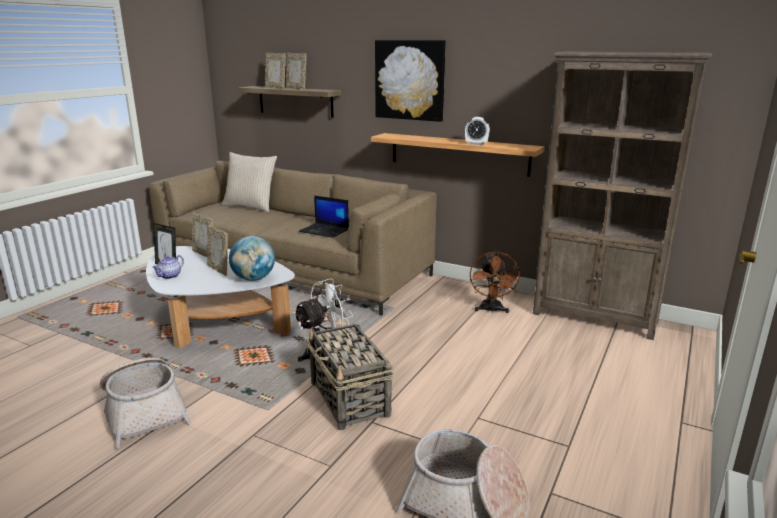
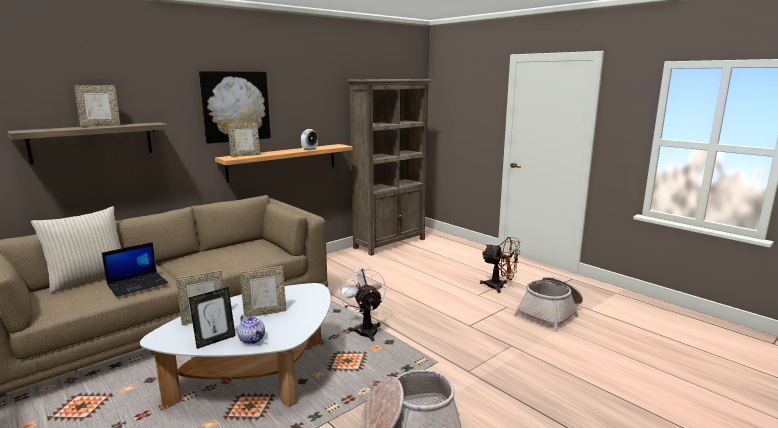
camera: 70 degrees left, 5 degrees down
globe [229,236,275,281] -> none
picture frame [265,53,286,89] -> picture frame moved to [227,122,260,157]
laptop [299,196,349,238] -> laptop moved to [102,242,168,297]
basket [306,324,393,430] -> none
brown fan [470,251,521,313] -> brown fan moved to [480,237,520,293]

